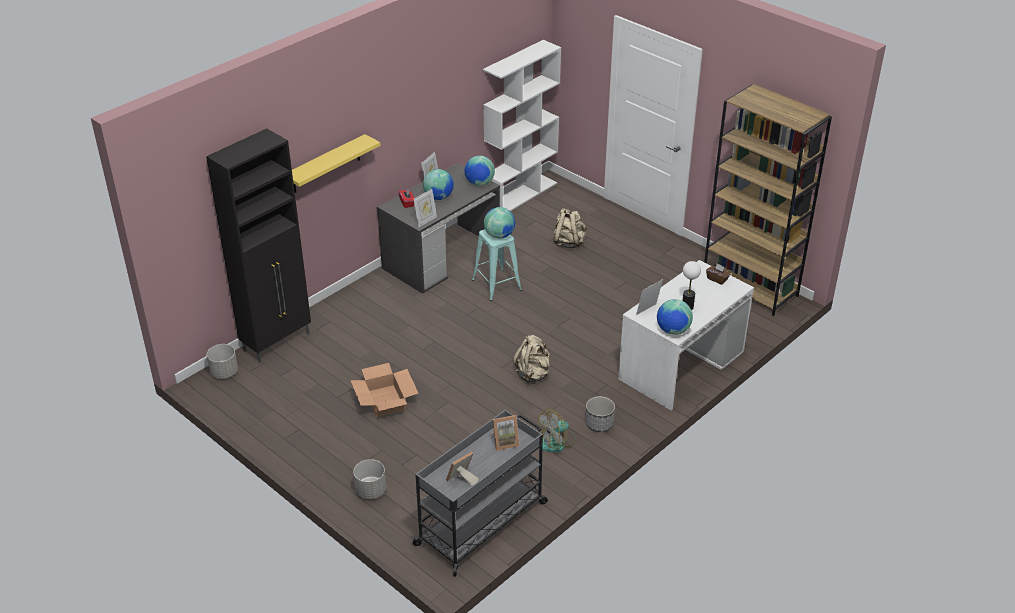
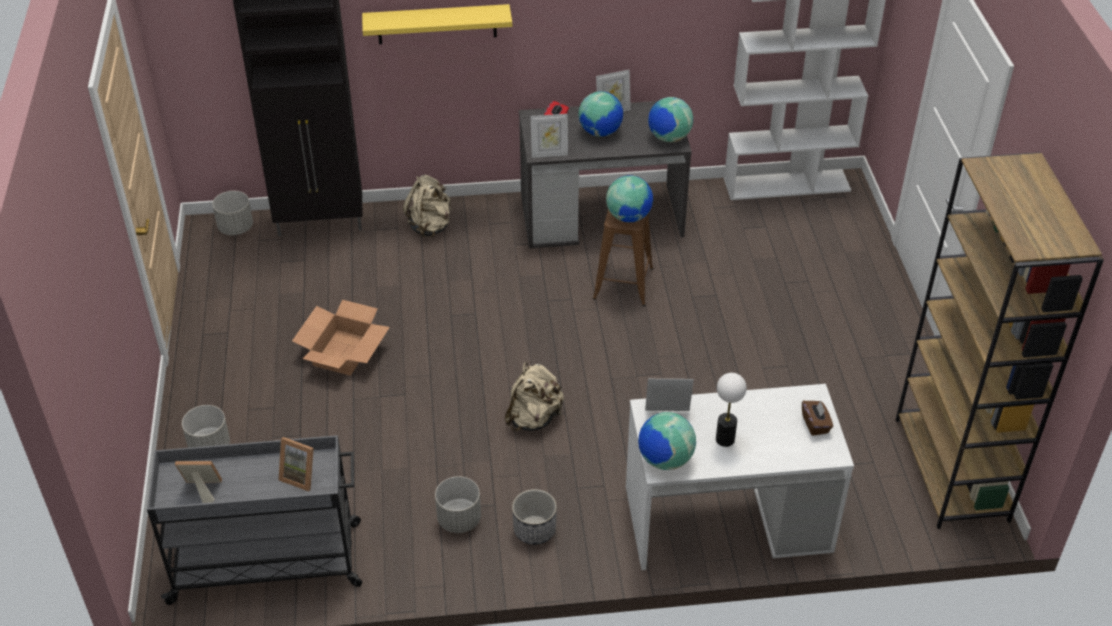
camera: 40 degrees right, 5 degrees up
turquoise stool [472,229,522,301] -> brown stool [593,209,654,306]
fan [537,409,576,452] -> grey planter [435,476,481,533]
beige backpack [553,208,586,248] -> beige backpack moved to [403,175,452,238]

